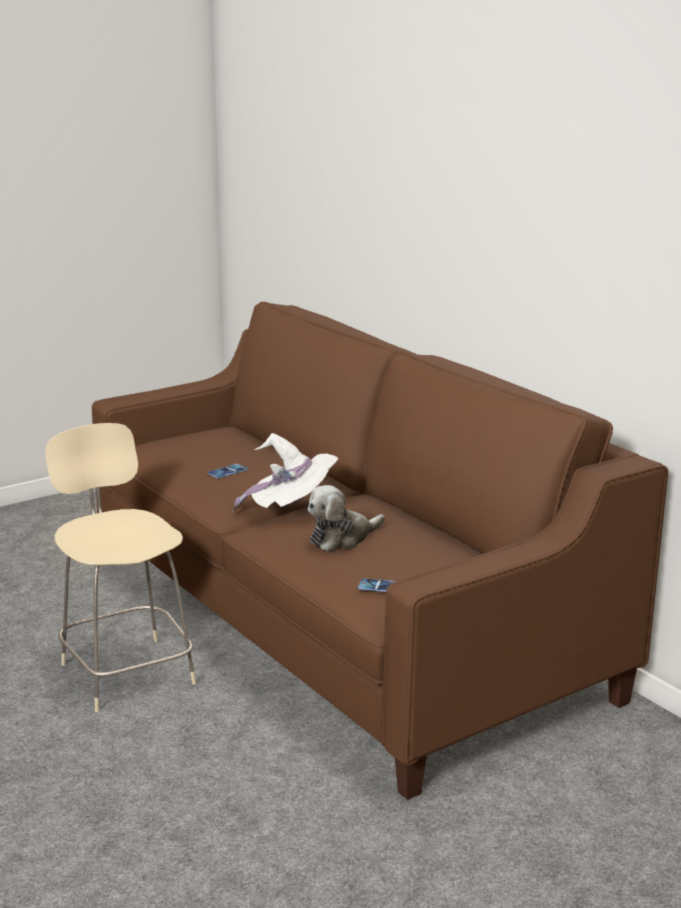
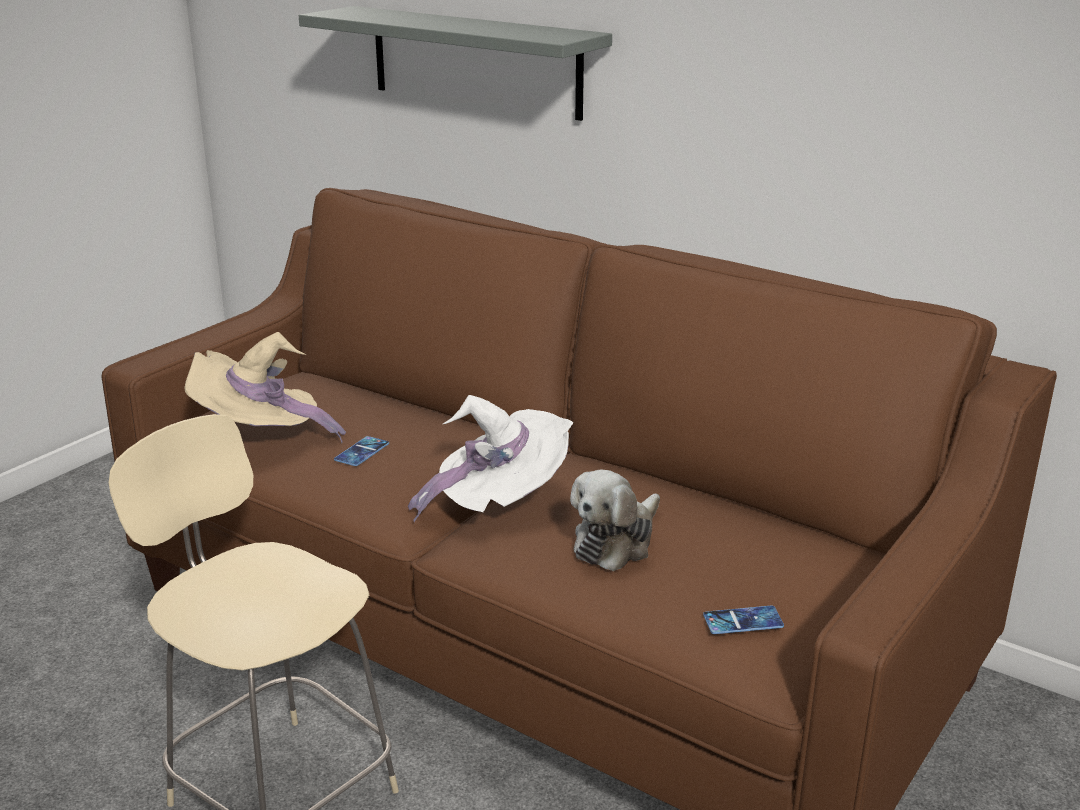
camera: 20 degrees left, 5 degrees up
none -> beige hat [184,332,346,443]
none -> grey shelf [299,6,612,121]

